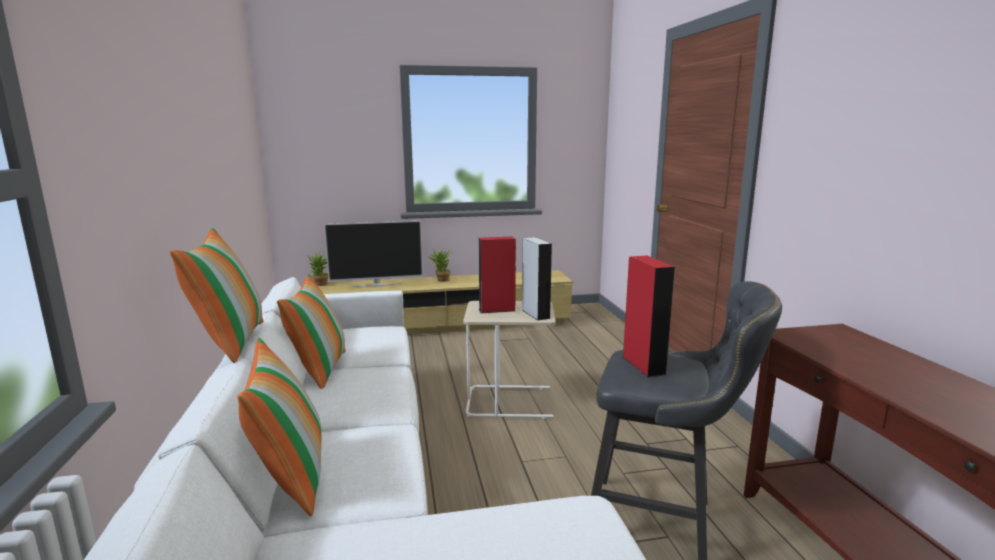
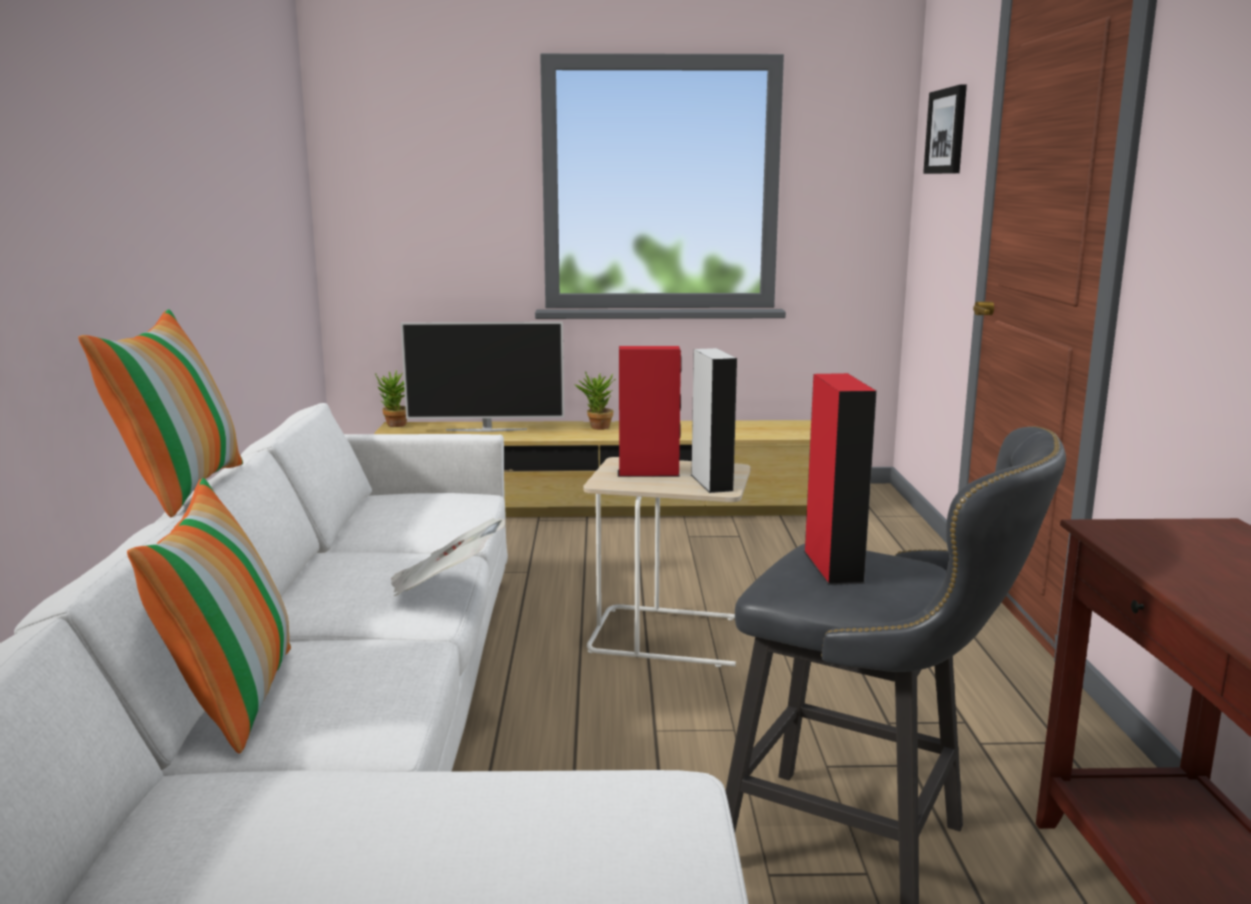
camera: 10 degrees right, 0 degrees up
pillow [277,274,346,389] -> none
none -> newspaper [391,518,505,596]
none -> picture [923,85,967,174]

